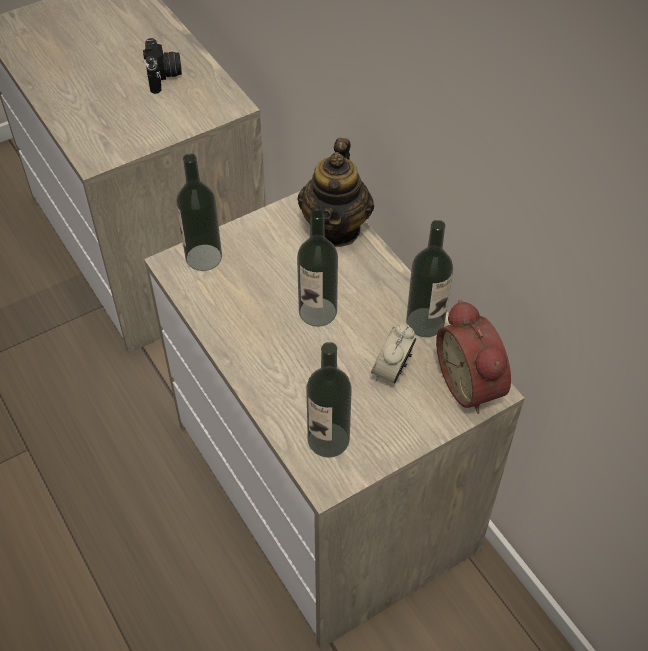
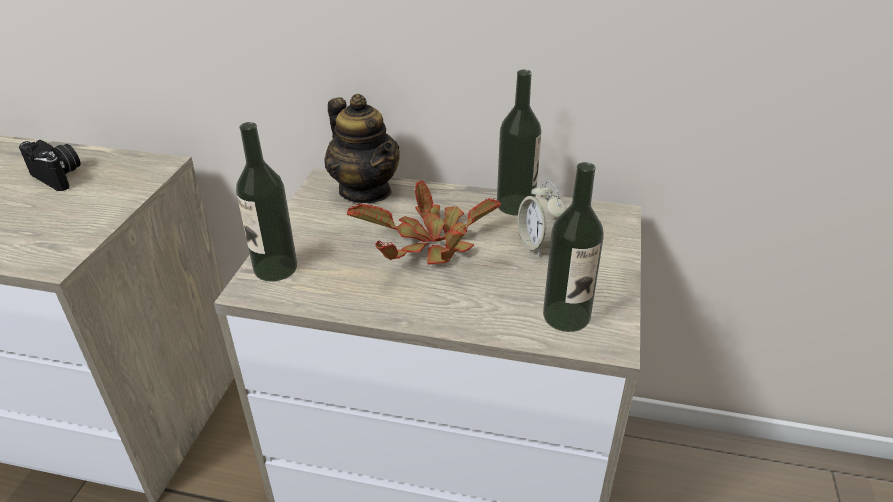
camera: 45 degrees left, 15 degrees down
bottle [297,209,338,327] -> potted plant [347,180,502,265]
alarm clock [436,300,511,414] -> none

